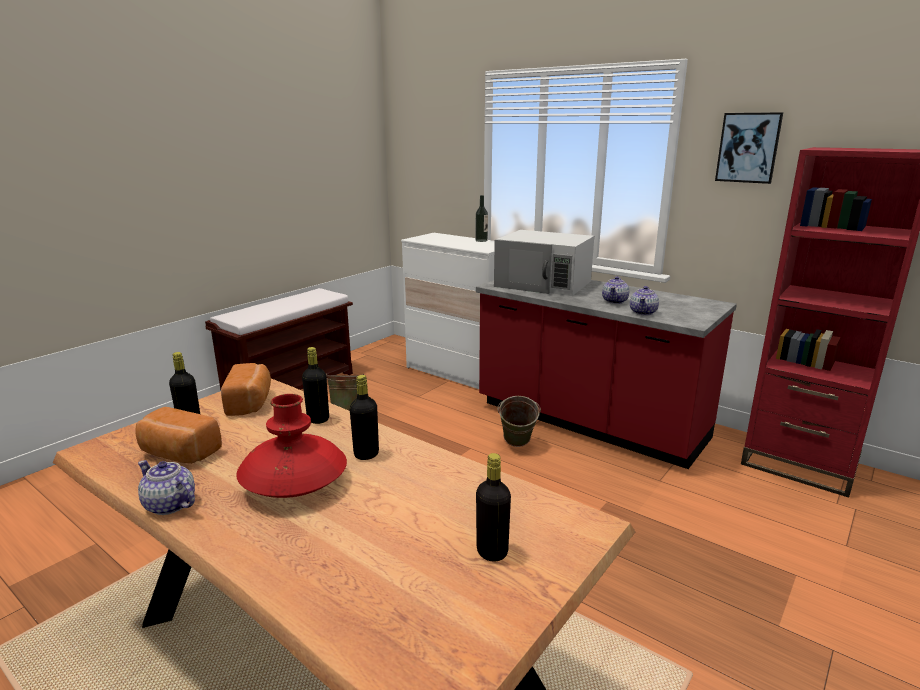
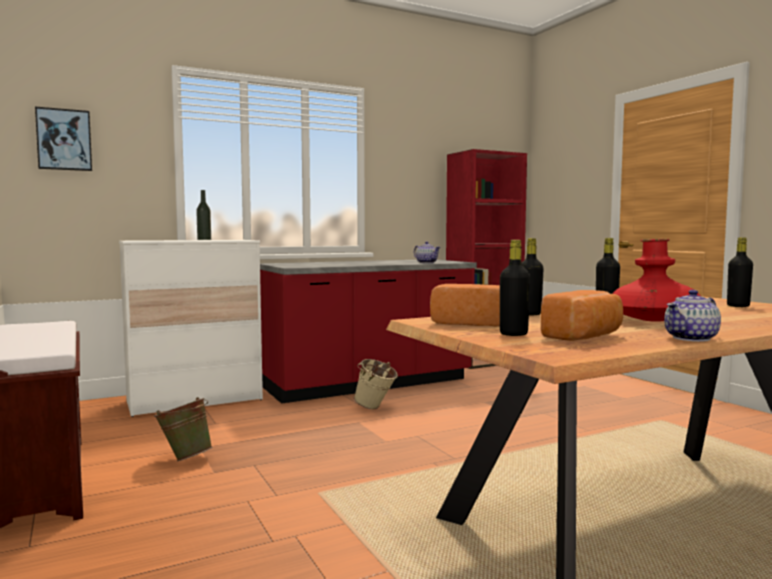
camera: 65 degrees left, 15 degrees down
white microwave [494,230,594,296] -> none
green bucket [498,396,541,447] -> beige bucket [354,359,398,409]
teapot [602,276,629,304] -> none
picture [715,112,783,184] -> picture moved to [35,107,92,171]

